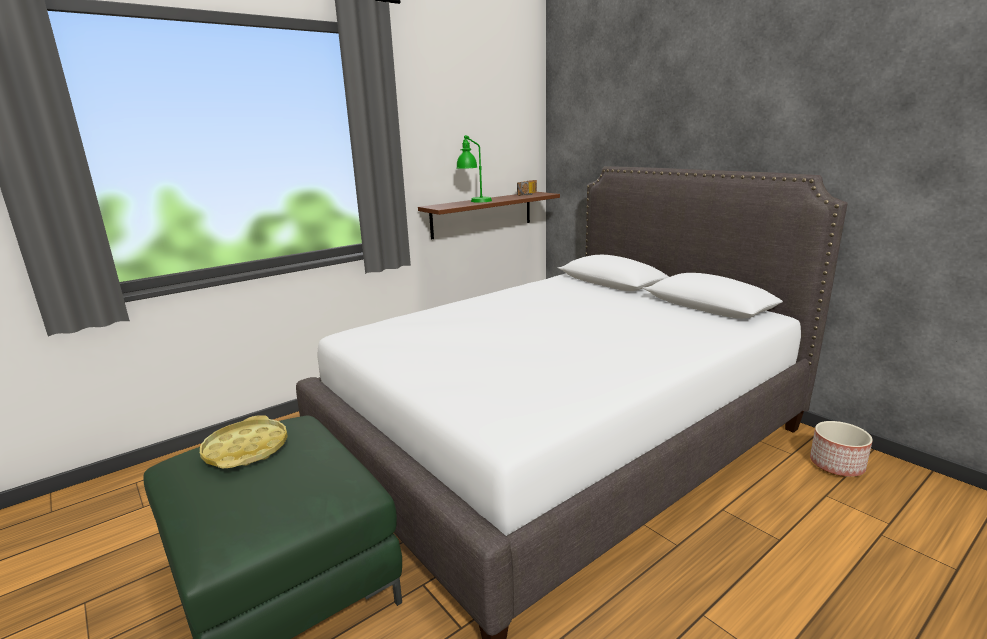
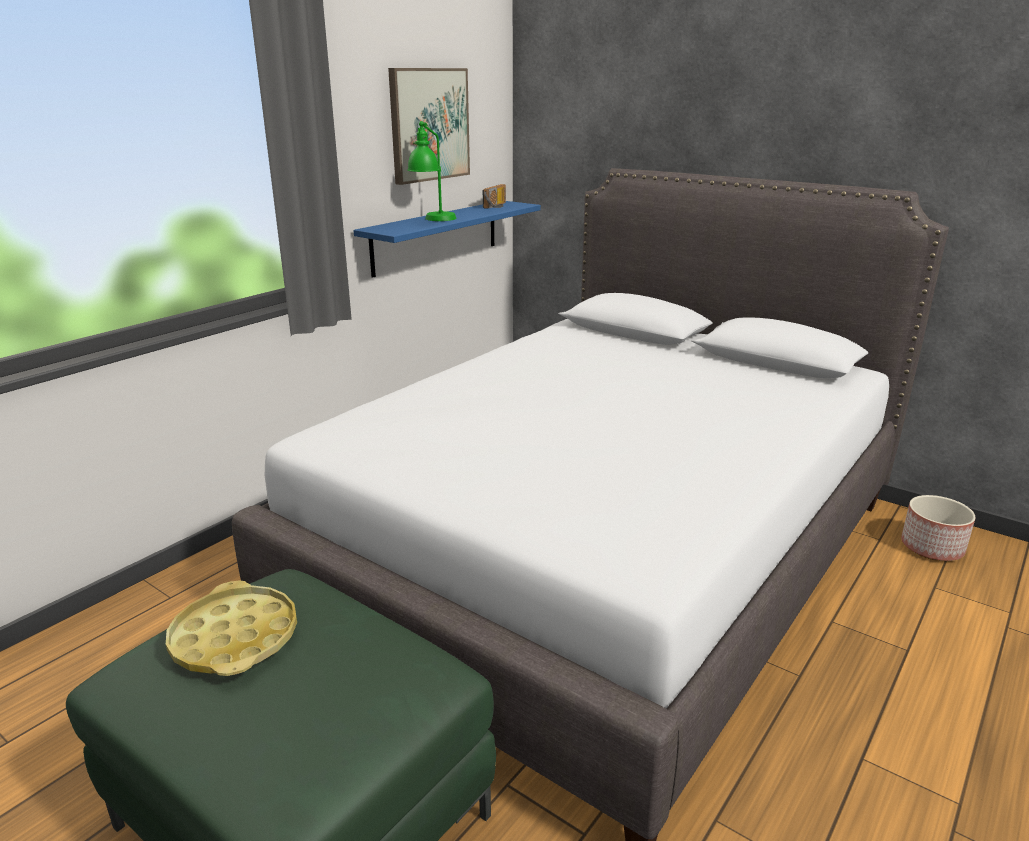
camera: 15 degrees left, 5 degrees up
brown shelf [418,192,560,239] -> blue shelf [353,201,541,278]
none -> picture [388,68,470,185]

